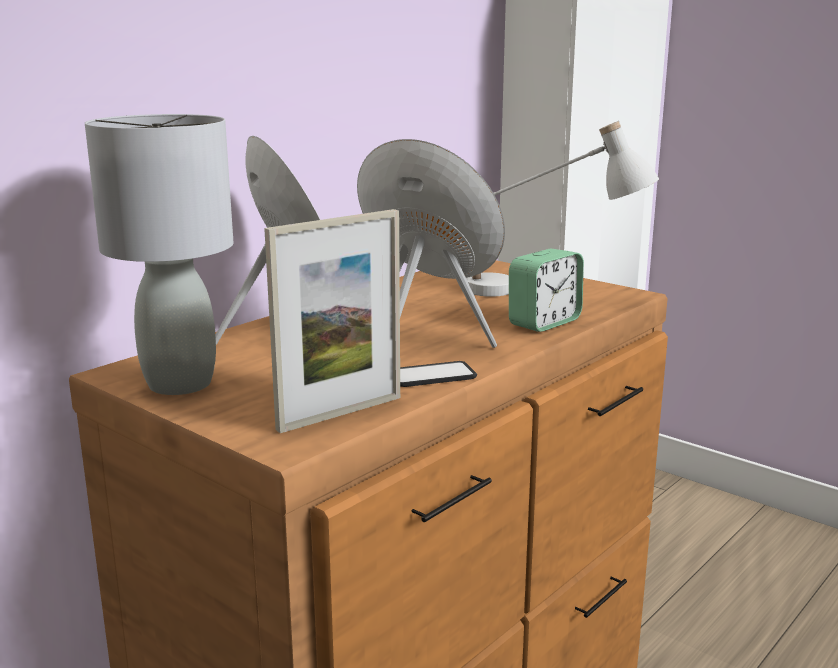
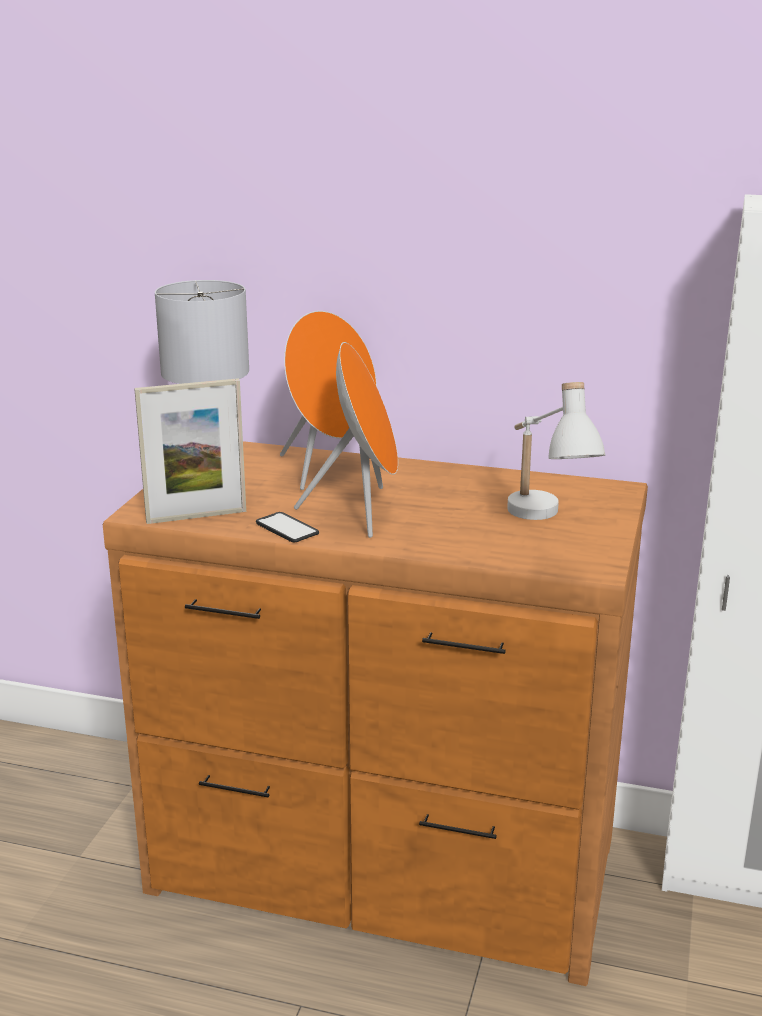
camera: 65 degrees right, 5 degrees up
picture frame [264,209,400,433] -> picture frame turned 45 degrees counterclockwise [134,378,246,524]
alarm clock [509,248,584,332] -> none

